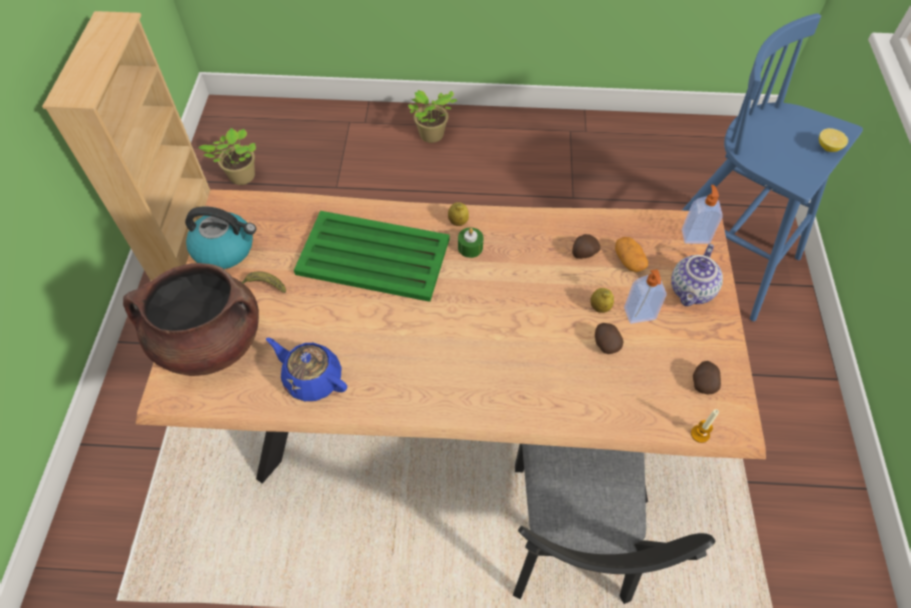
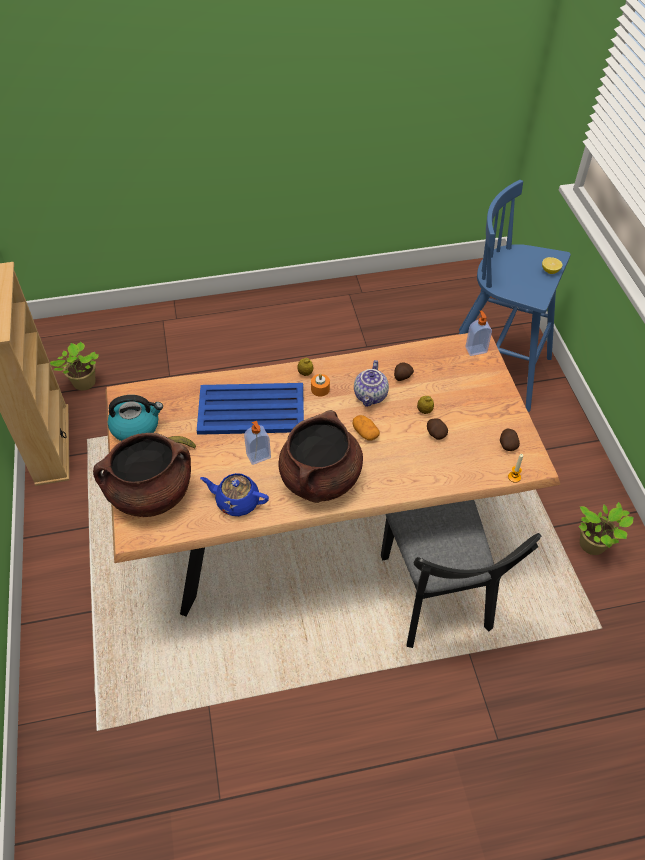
camera: 15 degrees left, 5 degrees down
green tray [294,211,450,302] -> blue tray [197,383,304,435]
potted plant [408,90,458,143] -> potted plant moved to [579,502,633,555]
green candle [458,228,483,258] -> orange candle [311,374,330,397]
potato [615,237,648,272] -> potato moved to [353,415,380,441]
soap dispenser [624,269,666,324] -> soap dispenser moved to [244,421,271,465]
teapot [671,244,723,306] -> teapot moved to [354,360,389,407]
none -> brown cooking pot [278,410,363,503]

